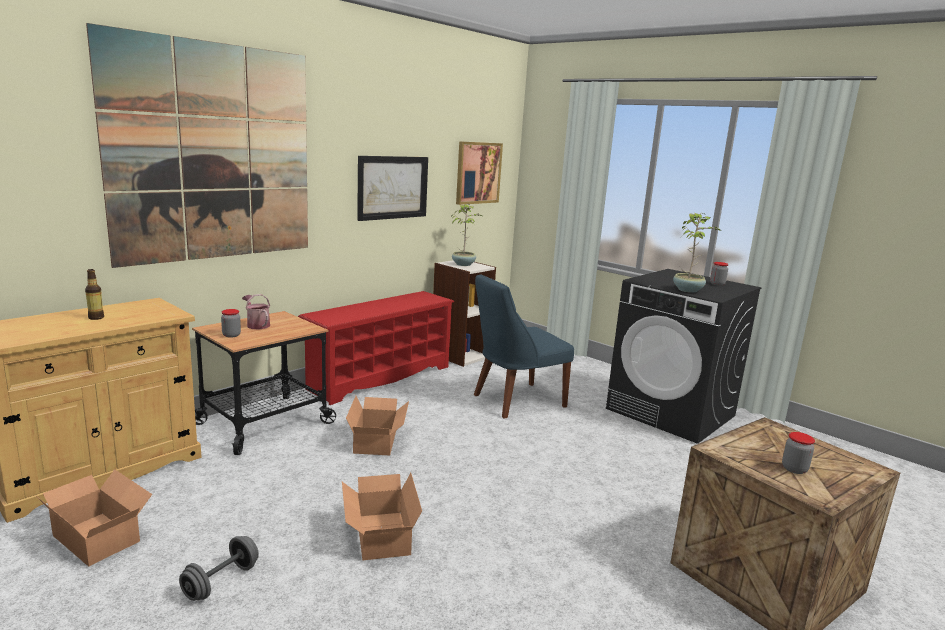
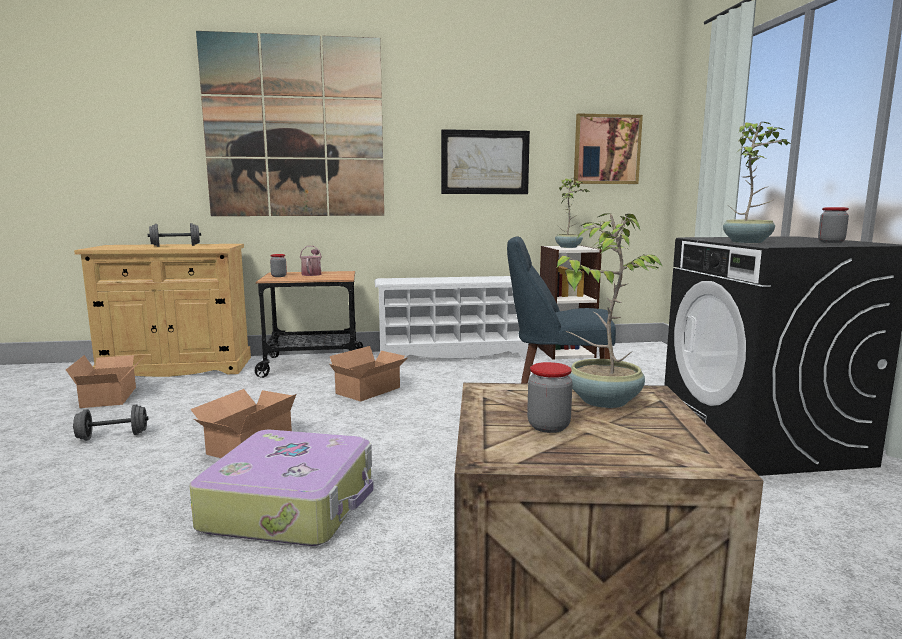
camera: 40 degrees right, 5 degrees down
bottle [85,269,104,320] -> grey dumbbell [148,223,201,247]
red shoe rack [298,291,454,405] -> white shoe rack [374,276,537,358]
none -> suitcase [190,430,374,546]
none -> potted plant [557,213,663,408]

